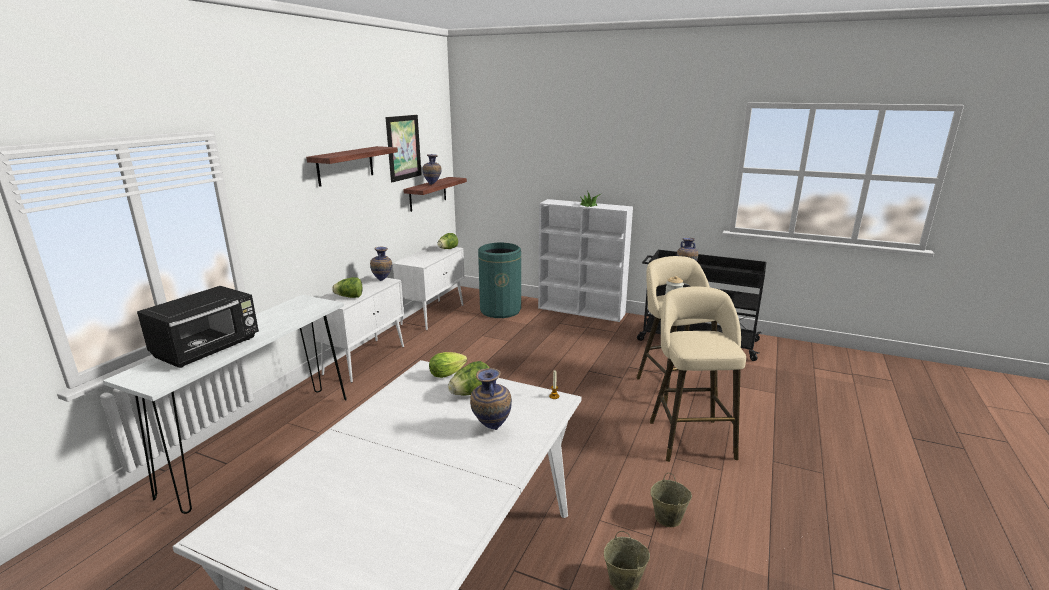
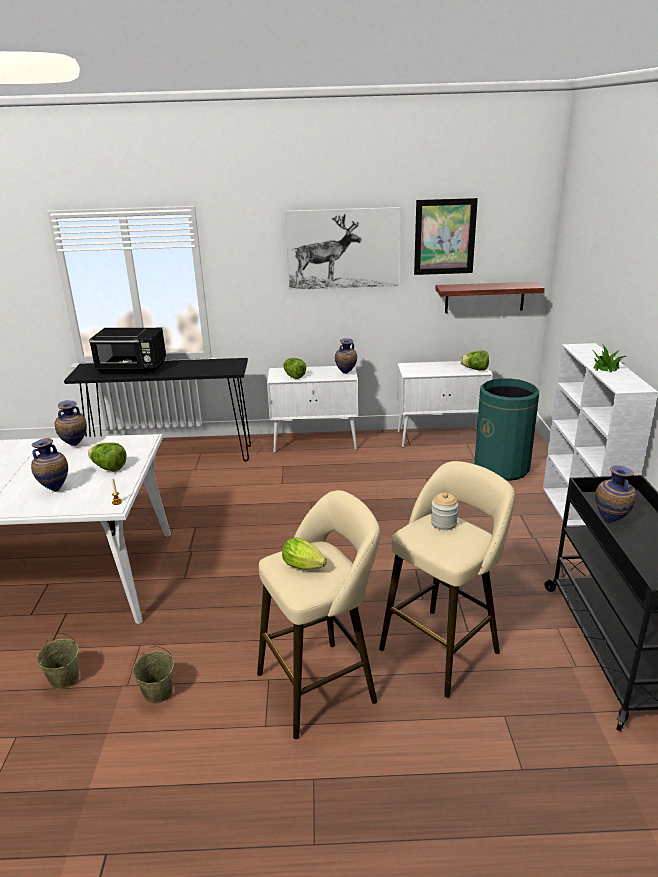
camera: 65 degrees right, 5 degrees up
white console table [103,295,347,514] -> black console table [64,358,251,461]
shelf [306,146,398,187] -> picture [285,207,400,290]
vase [423,154,442,185] -> vase moved to [55,400,87,446]
lettuce [429,352,467,378] -> lettuce moved to [282,537,327,570]

